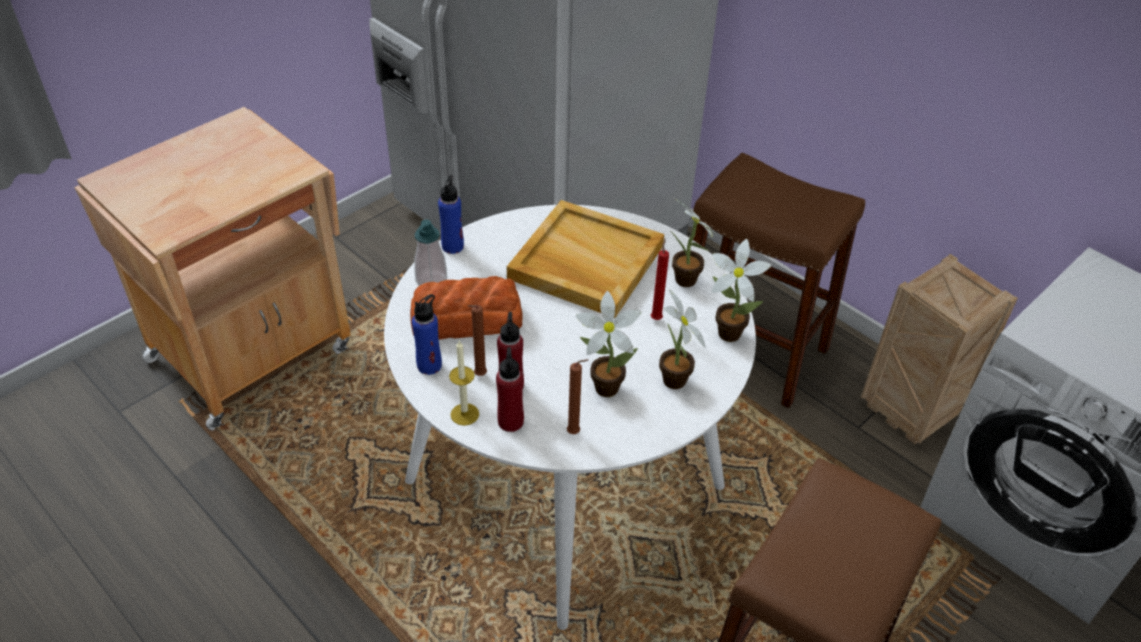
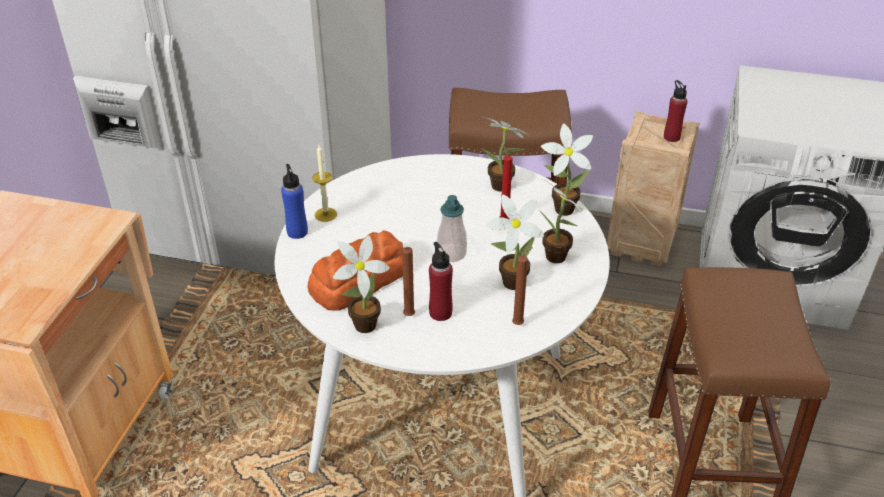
camera: 30 degrees left, 5 degrees down
blue bottle [412,294,442,375] -> potted plant [333,235,390,333]
soap dispenser [414,219,447,286] -> soap dispenser moved to [437,195,467,262]
candle [449,341,479,426] -> candle moved to [312,145,337,222]
red bottle [496,347,524,432] -> red bottle moved to [664,80,688,142]
beige tray [507,200,664,318] -> none

